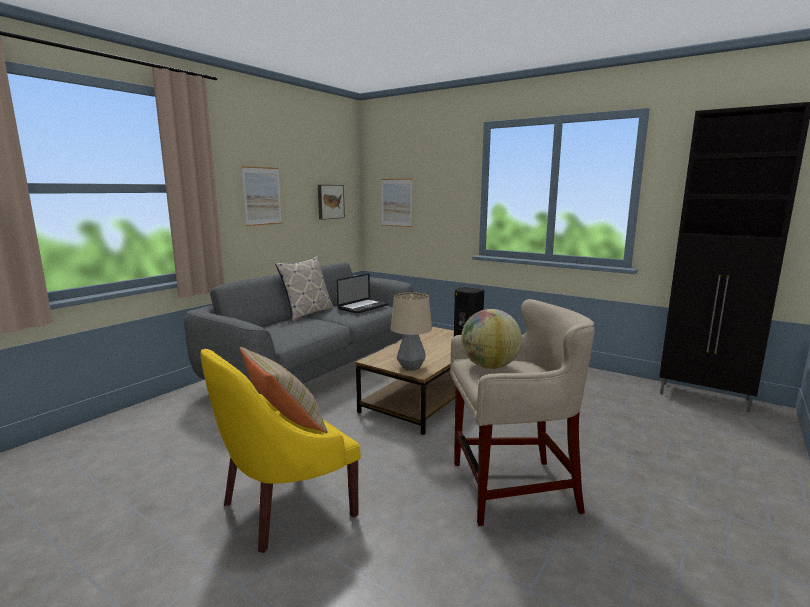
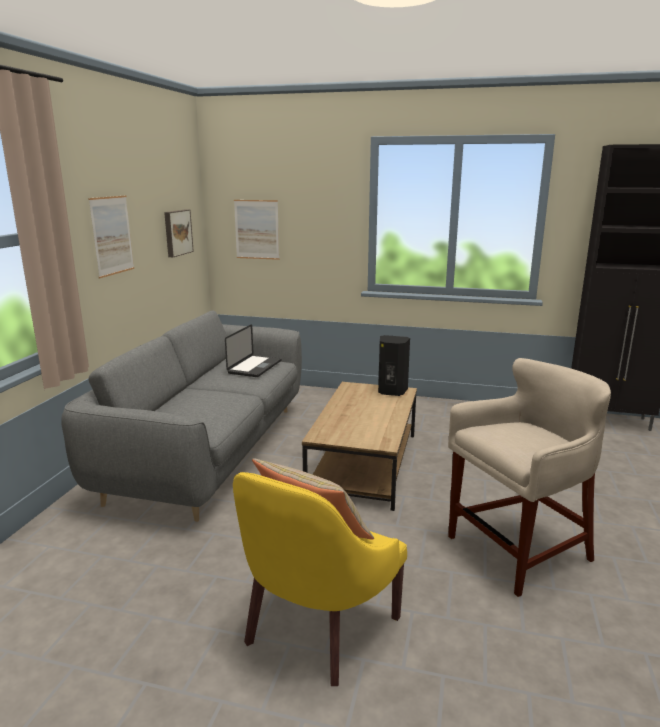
camera: 20 degrees left, 5 degrees up
pillow [275,256,334,321] -> none
table lamp [391,292,432,371] -> none
globe [461,309,522,369] -> none

